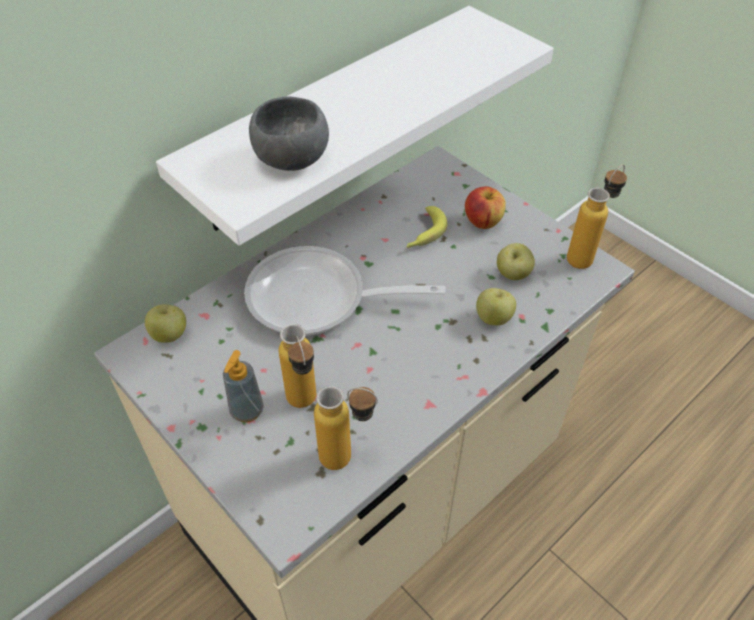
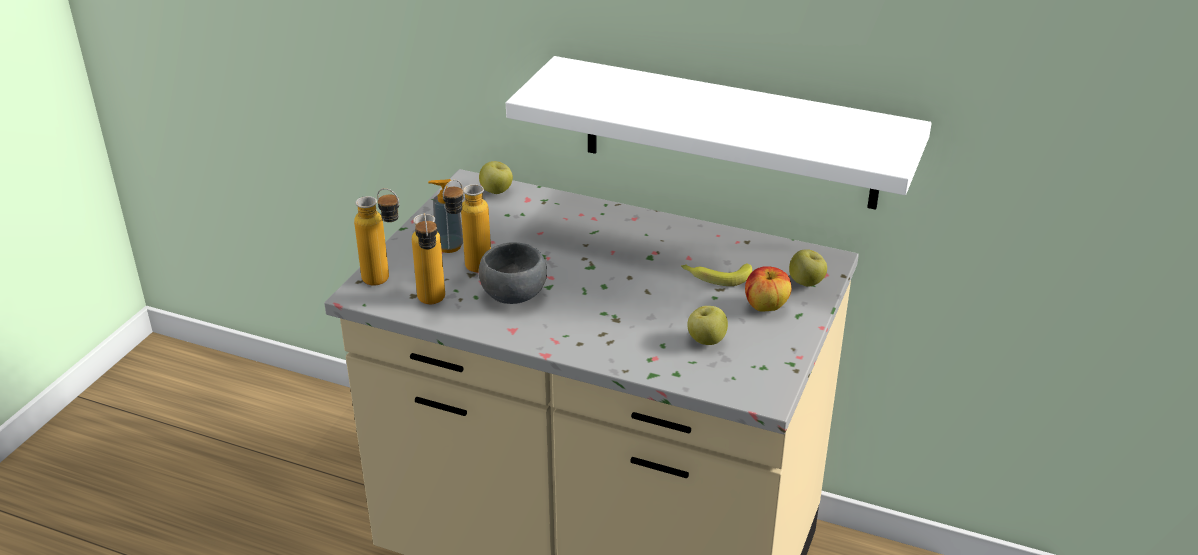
camera: 65 degrees right, 15 degrees down
frying pan [244,246,445,336] -> none
grey bowl [249,97,329,171] -> grey bowl moved to [479,243,547,304]
apple [476,288,516,325] -> apple moved to [789,249,827,287]
bottle [567,165,627,269] -> bottle moved to [354,188,399,286]

